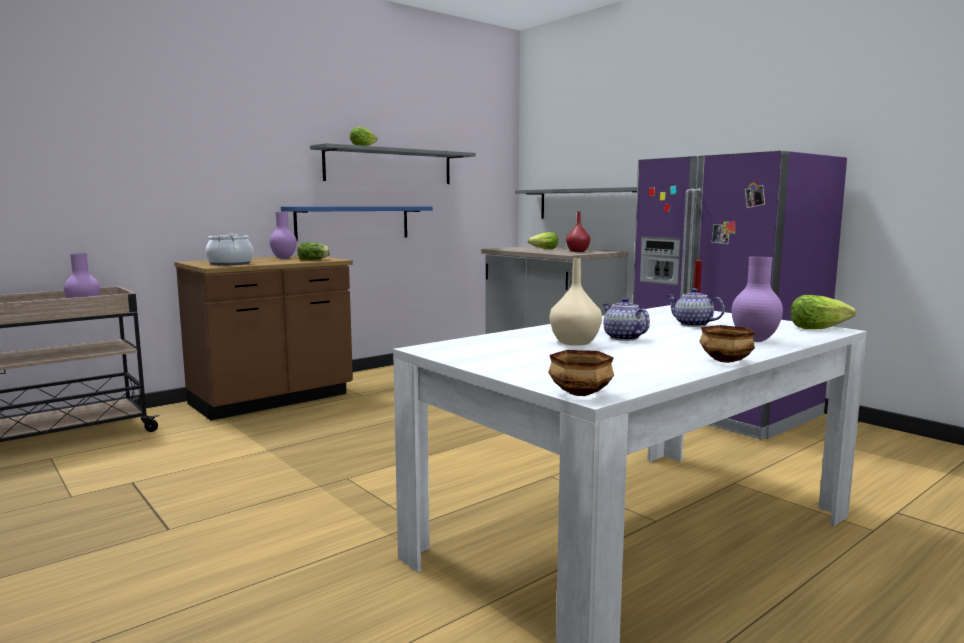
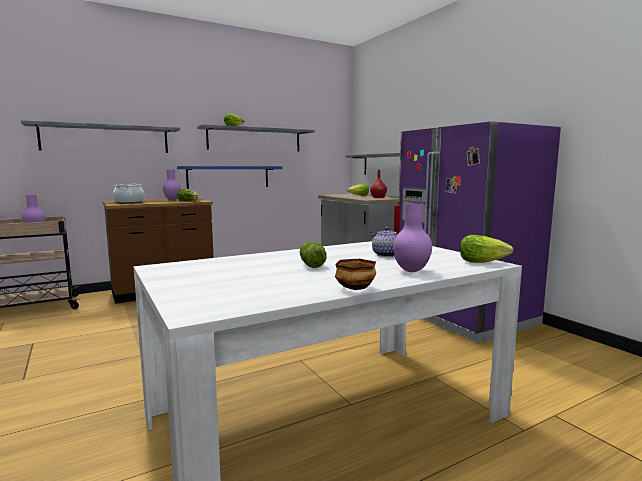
camera: 10 degrees right, 0 degrees up
bowl [548,350,614,396] -> none
beige vase [550,258,602,346] -> none
teapot [602,298,650,341] -> lettuce [300,241,327,268]
none -> grey shelf [21,120,180,153]

